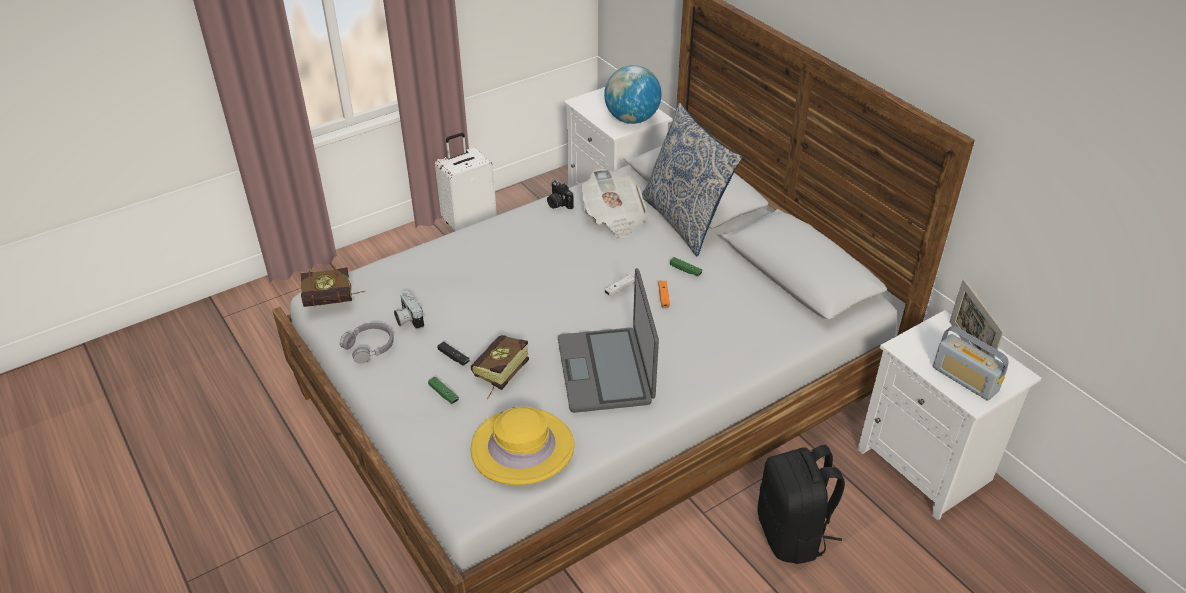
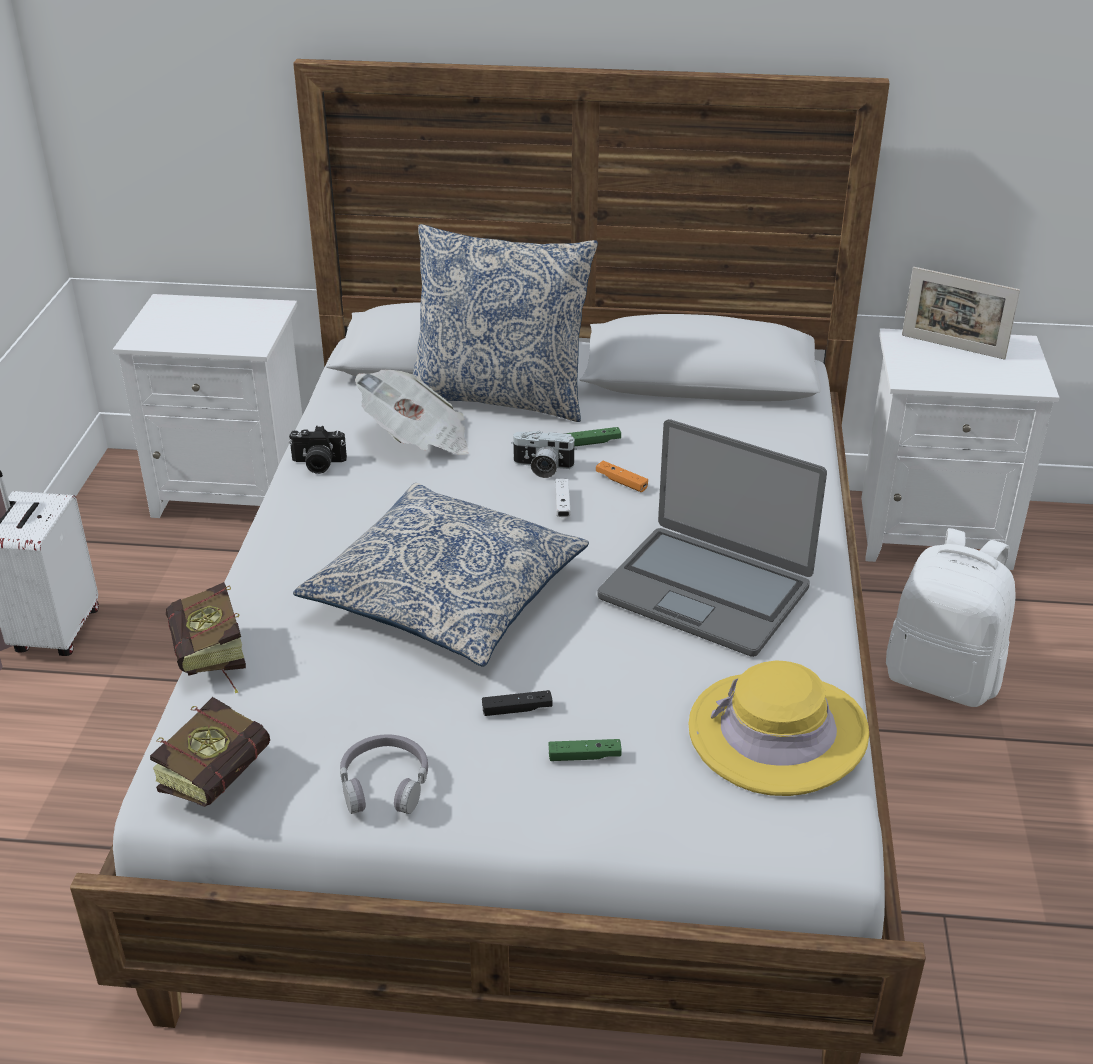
camera: 50 degrees left, 5 degrees down
camera [394,291,424,329] -> camera moved to [511,431,577,478]
book [471,335,529,400] -> book moved to [166,582,246,693]
globe [604,65,661,124] -> none
black backpack [757,445,845,564] -> white backpack [886,528,1016,707]
radio [933,326,1009,401] -> none
none -> pillow [293,483,589,667]

